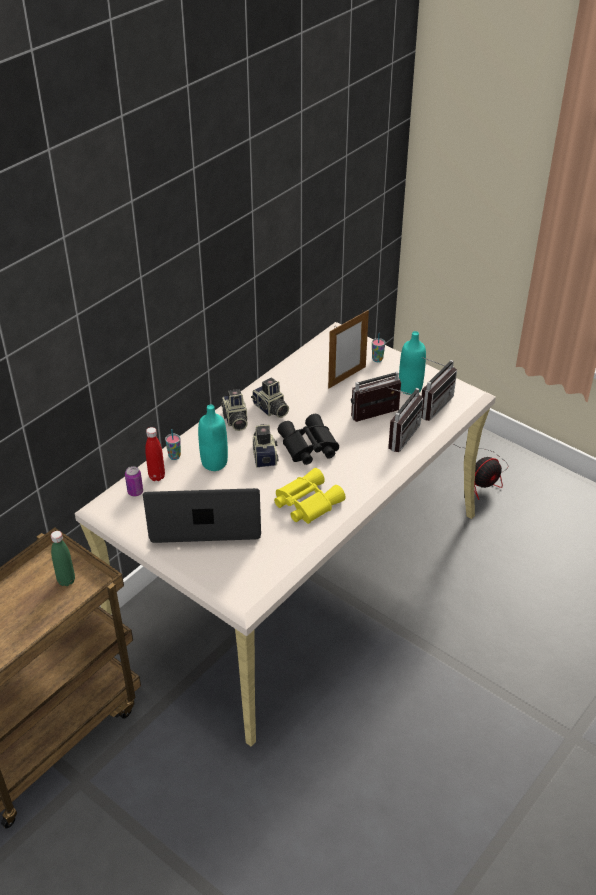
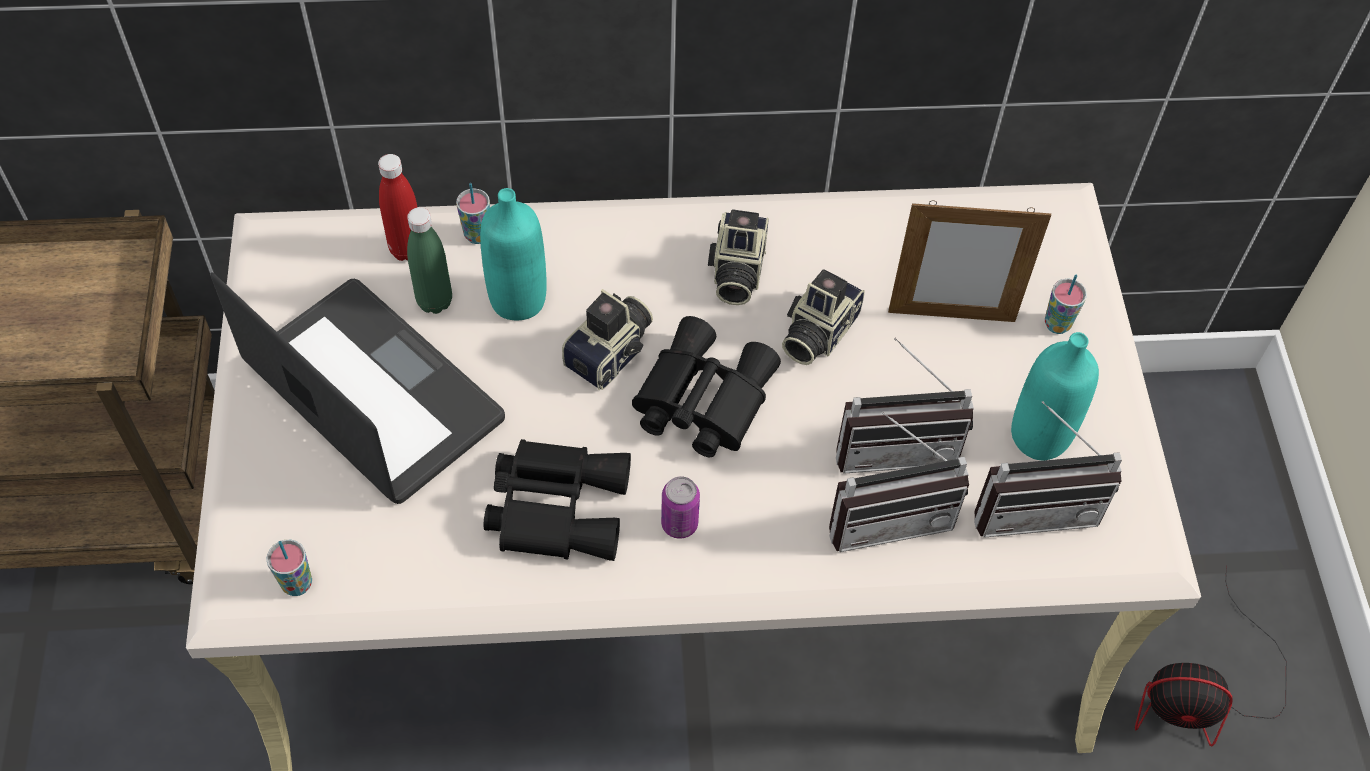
camera: 45 degrees right, 15 degrees up
green bottle [51,531,75,586] -> green bottle moved to [407,207,452,314]
can [125,466,143,496] -> can moved to [661,476,700,539]
camera [221,389,247,431] -> camera moved to [782,269,865,365]
yellow binoculars [274,468,346,524] -> black binoculars [484,439,631,561]
radio [351,372,401,422] -> radio turned 150 degrees clockwise [836,338,974,474]
none -> cup [266,540,312,596]

